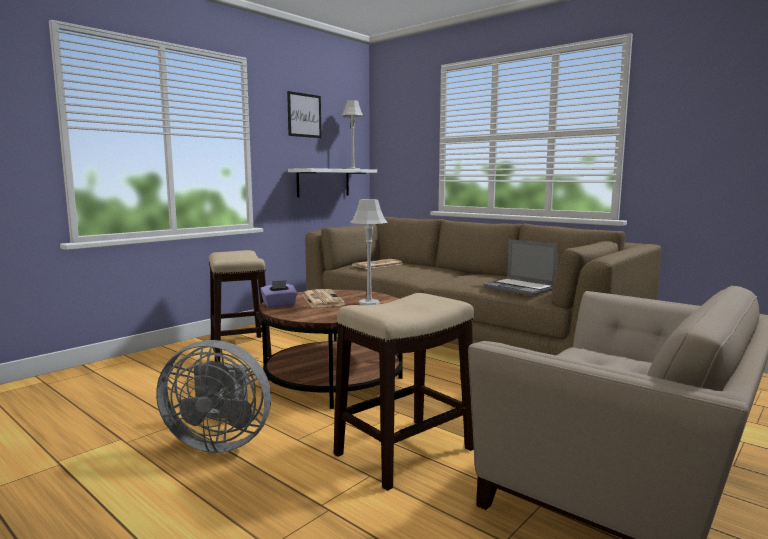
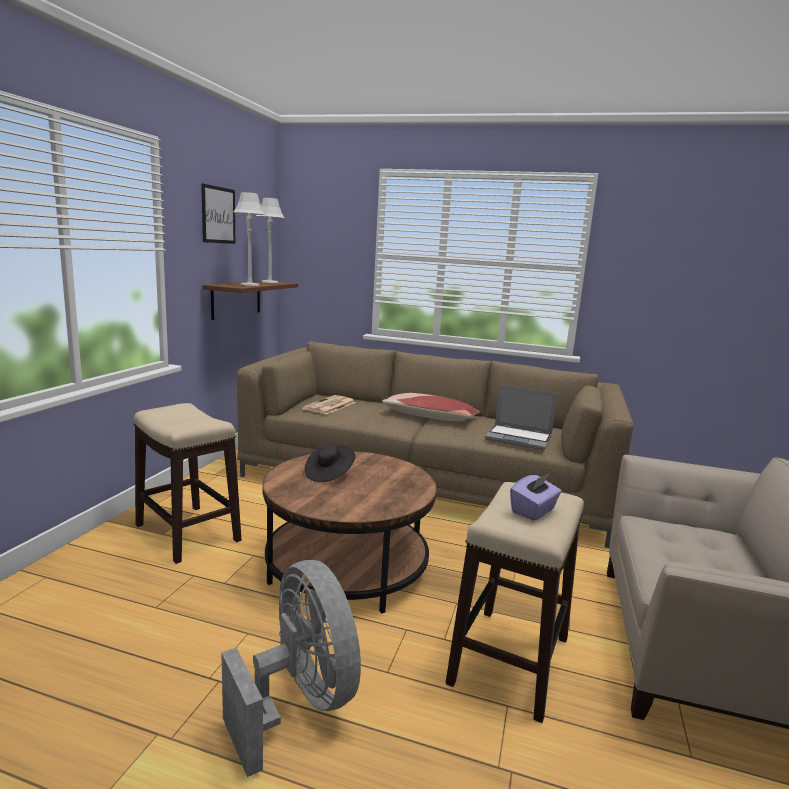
camera: 25 degrees left, 5 degrees up
grey fan [156,340,271,453] -> grey fan turned 105 degrees counterclockwise [221,560,361,777]
purple tissue box [260,280,298,308] -> purple tissue box moved to [510,473,562,521]
white shelf [288,168,377,197] -> brown shelf [203,281,298,320]
newspaper [302,289,346,308] -> black hat [305,444,355,482]
grey table lamp [350,199,388,305] -> grey table lamp moved to [233,192,266,286]
none -> pillow [382,393,480,421]

